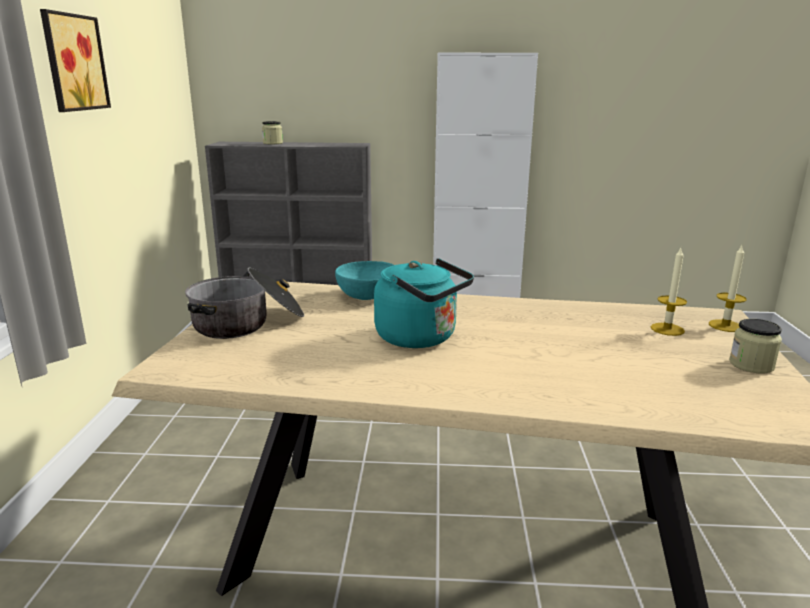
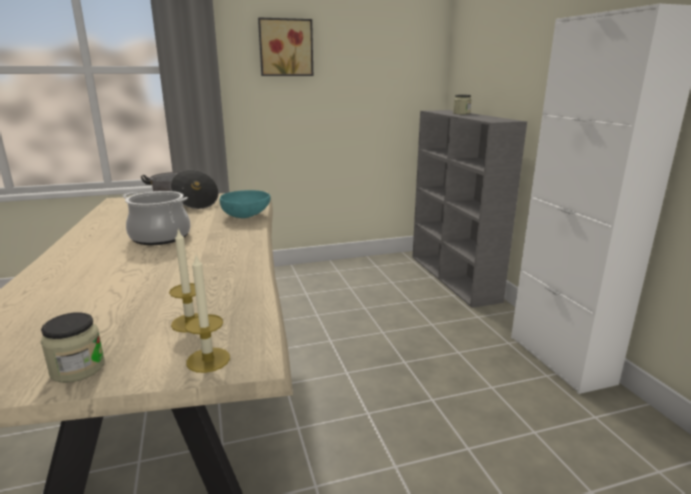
camera: 70 degrees right, 0 degrees up
turquoise kettle [374,258,474,348] -> cooking pot [122,191,191,245]

